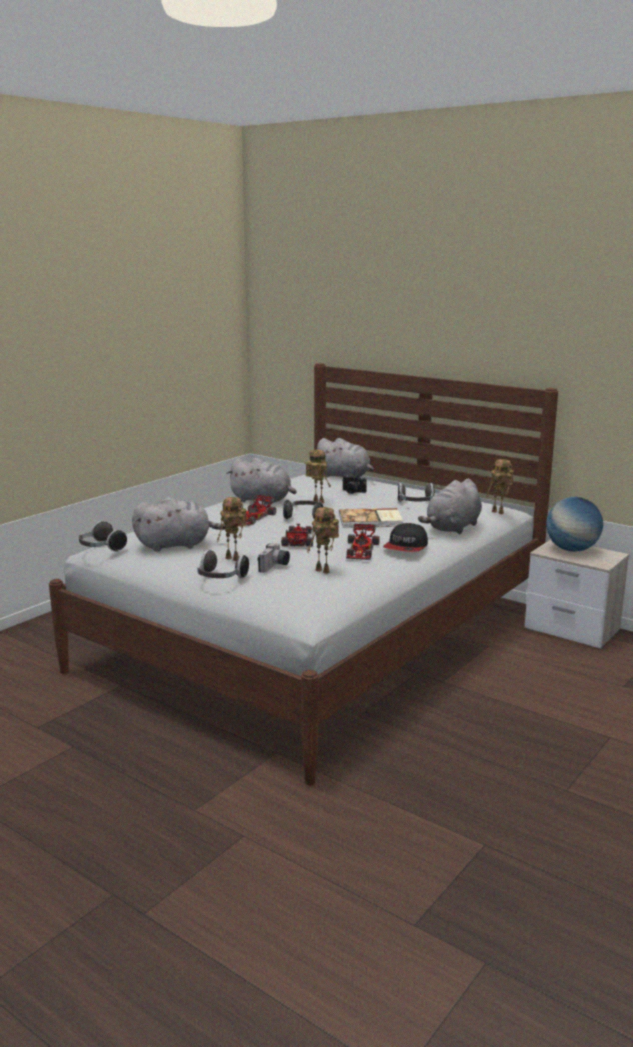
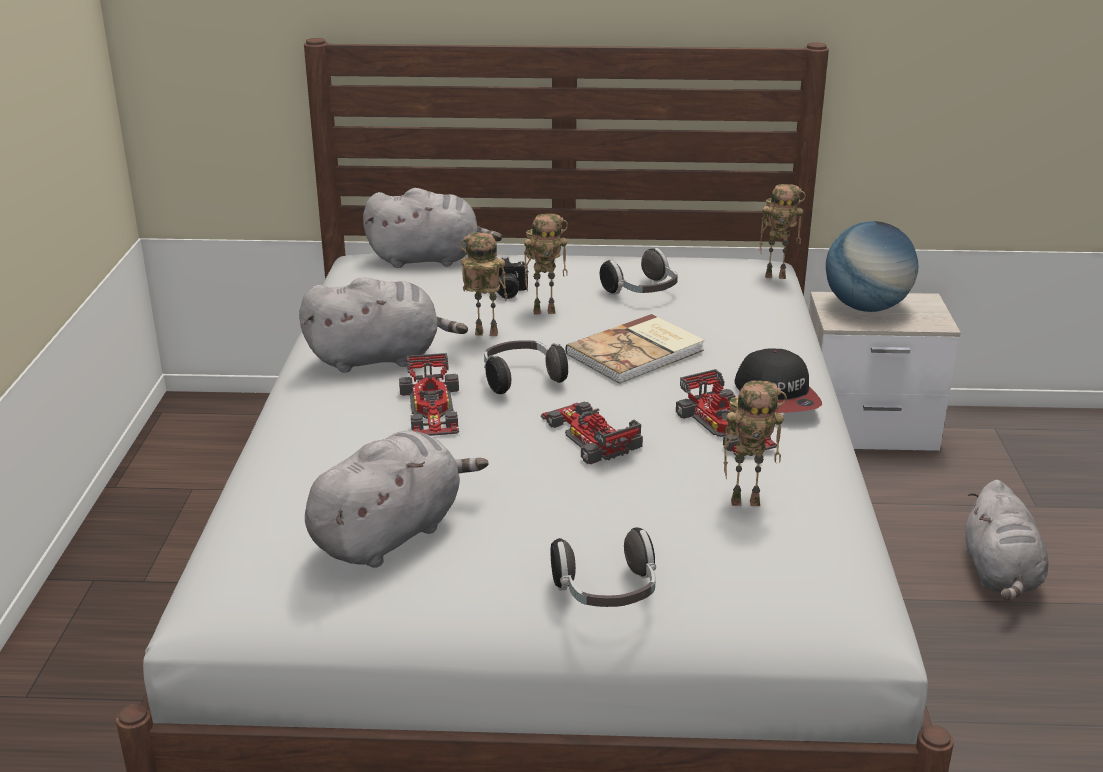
camera: 35 degrees left, 10 degrees up
headphones [79,521,127,552] -> none
toy robot [217,497,247,561] -> toy robot moved to [524,214,568,315]
camera [258,543,290,573] -> none
grey plush toy [418,479,482,534] -> grey plush toy moved to [965,480,1049,601]

